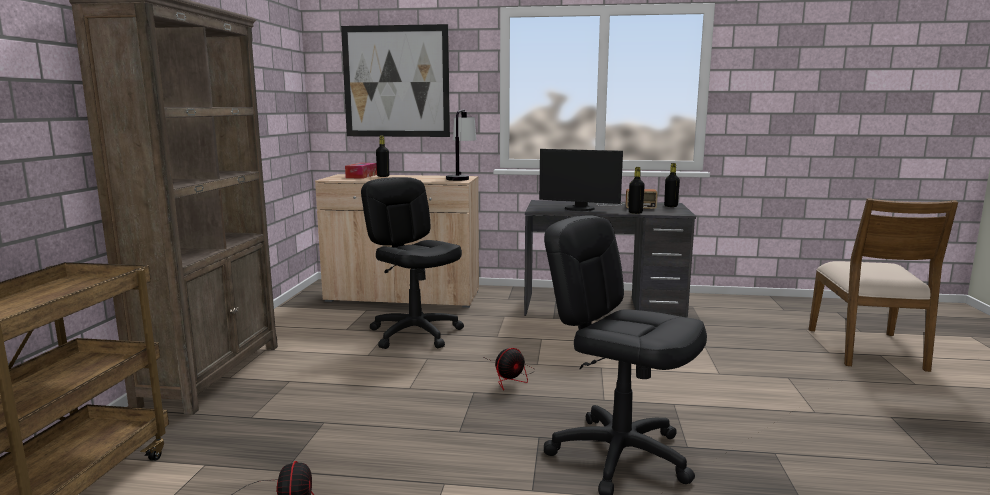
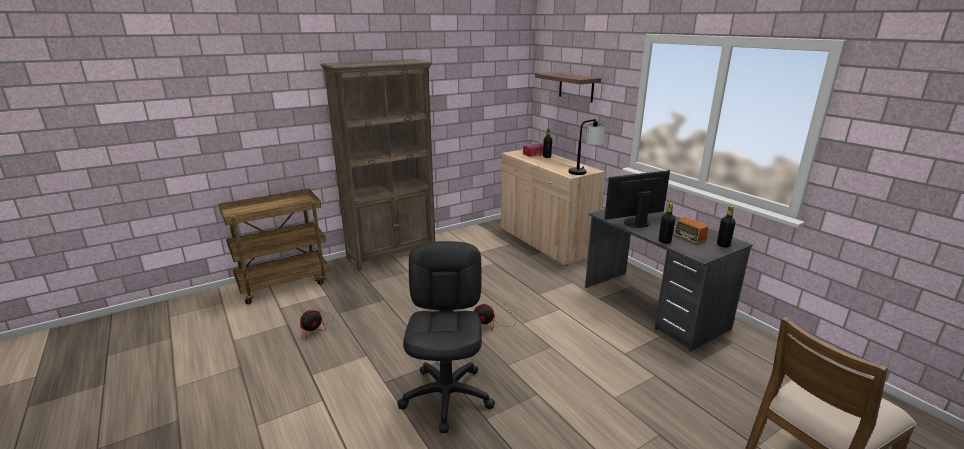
camera: 50 degrees right, 10 degrees up
picture [341,24,450,137] -> shelf [535,72,601,103]
black office chair [361,177,464,349] -> none
monitor [539,149,623,211] -> monitor turned 90 degrees clockwise [604,170,670,228]

